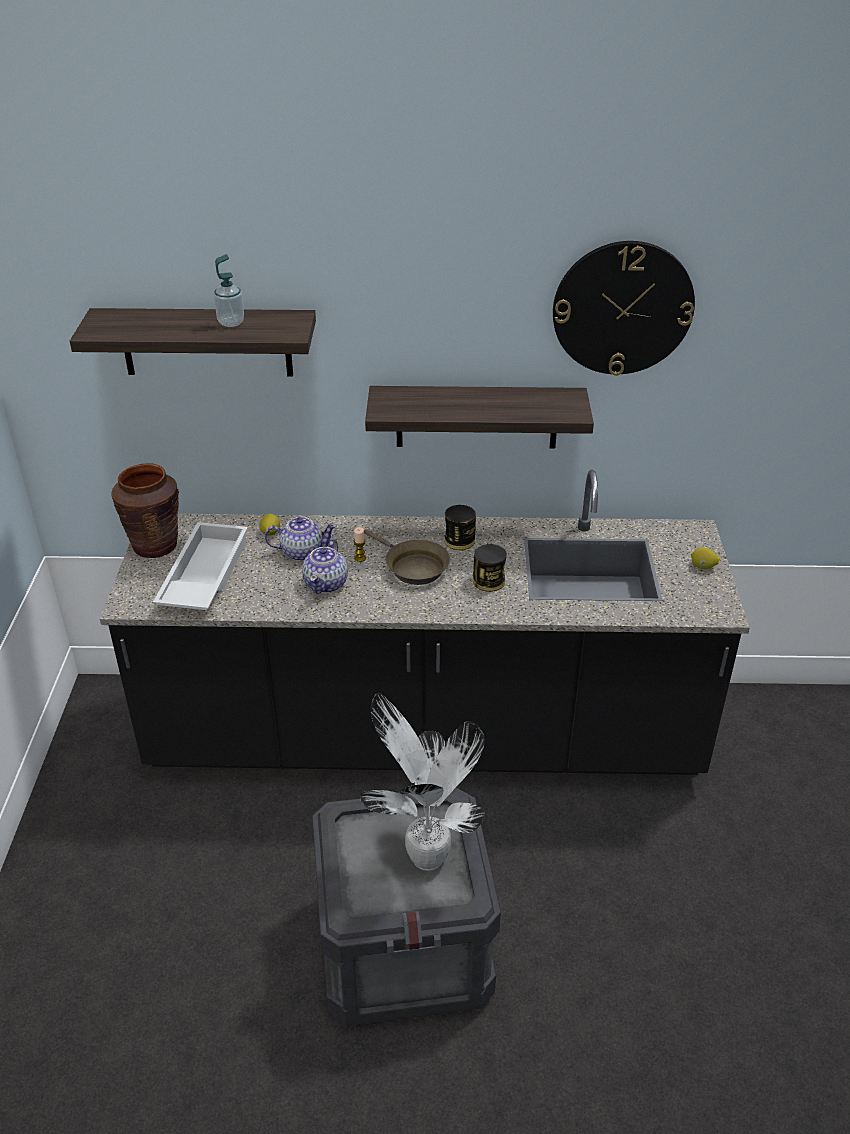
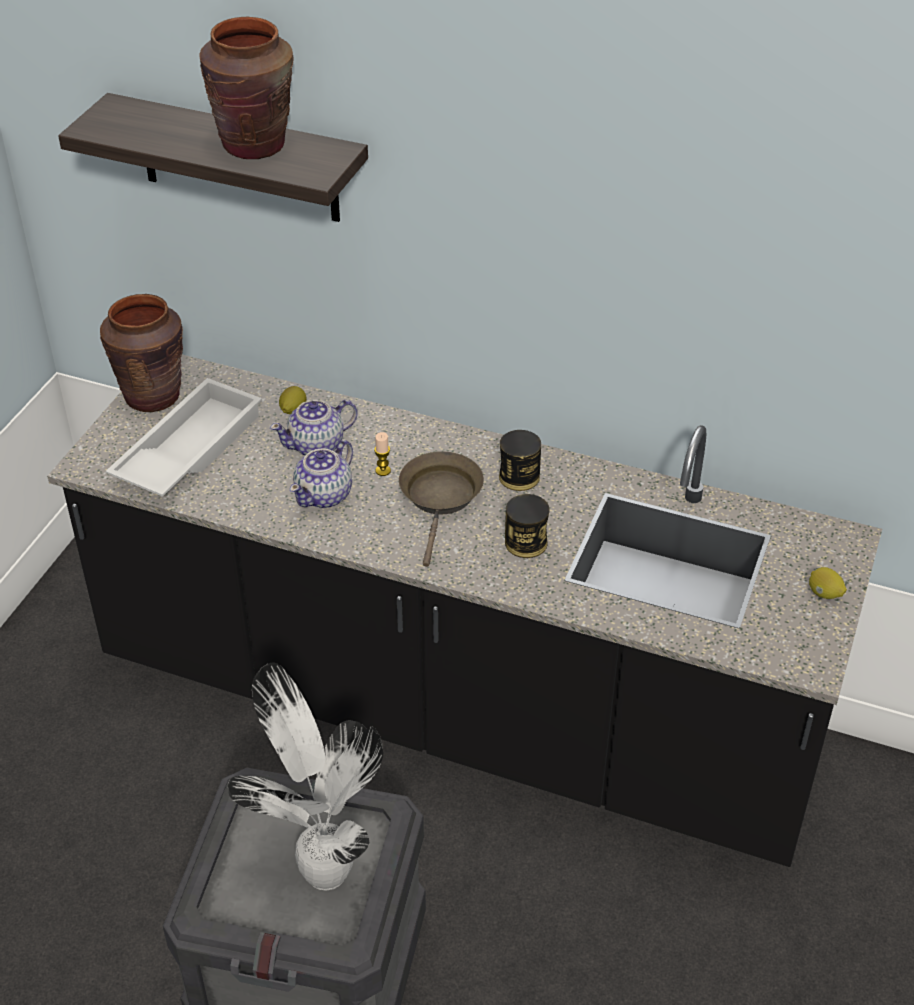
camera: 20 degrees right, 5 degrees up
soap dispenser [214,254,244,327] -> brown vase [199,17,293,159]
teapot [264,517,337,561] -> teapot turned 135 degrees clockwise [270,400,358,456]
brown frying pan [364,529,450,585] -> brown frying pan turned 150 degrees counterclockwise [399,451,484,567]
shelf [365,386,594,449] -> none
wall clock [553,241,695,376] -> none

